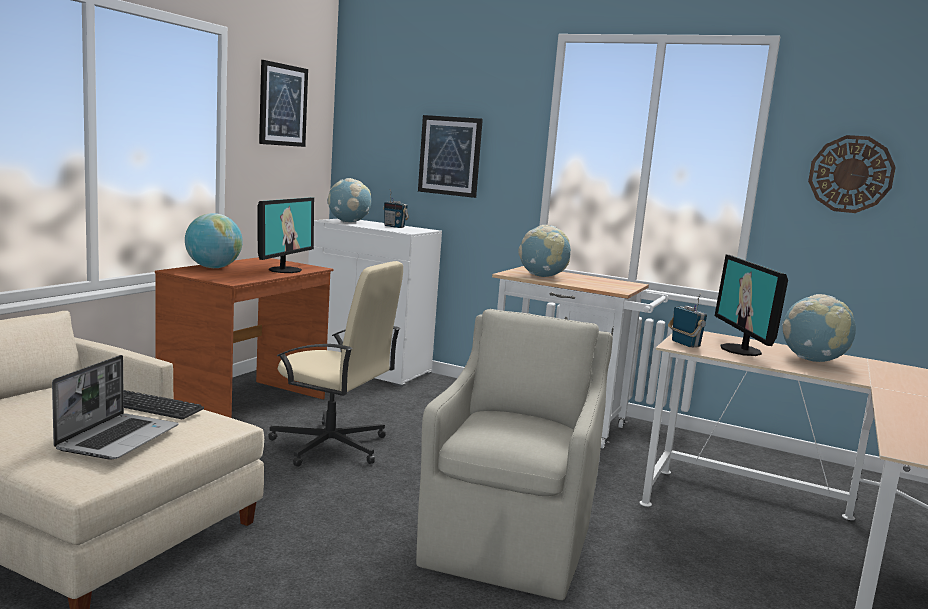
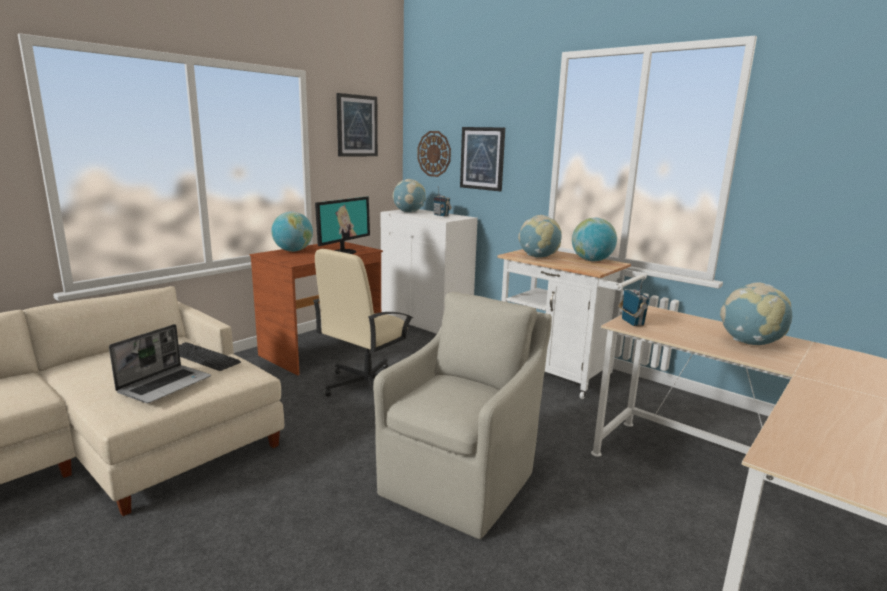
camera: 15 degrees right, 5 degrees up
beige office chair [268,261,403,467] -> beige office chair turned 90 degrees clockwise [313,249,413,397]
monitor [715,254,788,356] -> none
wall clock [808,135,896,213] -> wall clock moved to [417,131,451,177]
none -> globe [572,218,617,262]

